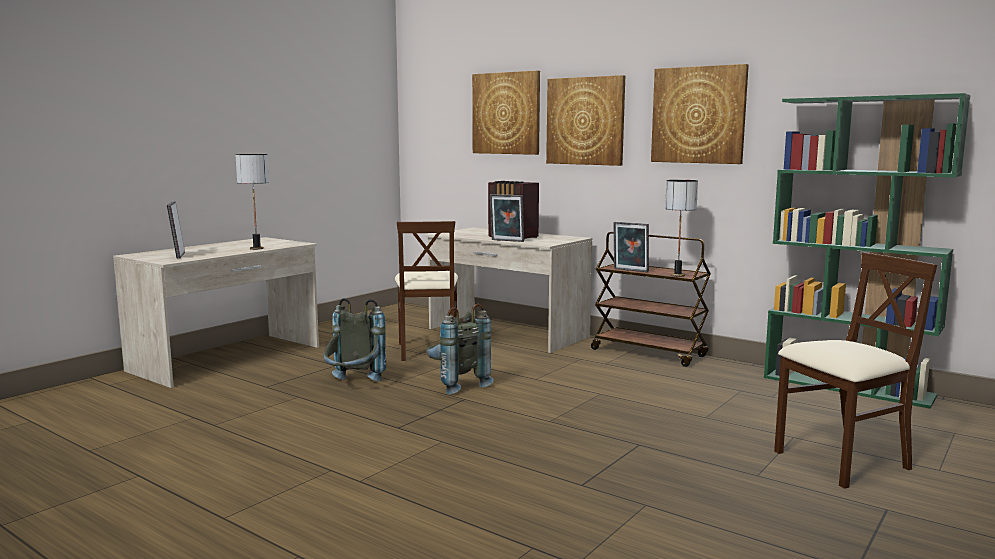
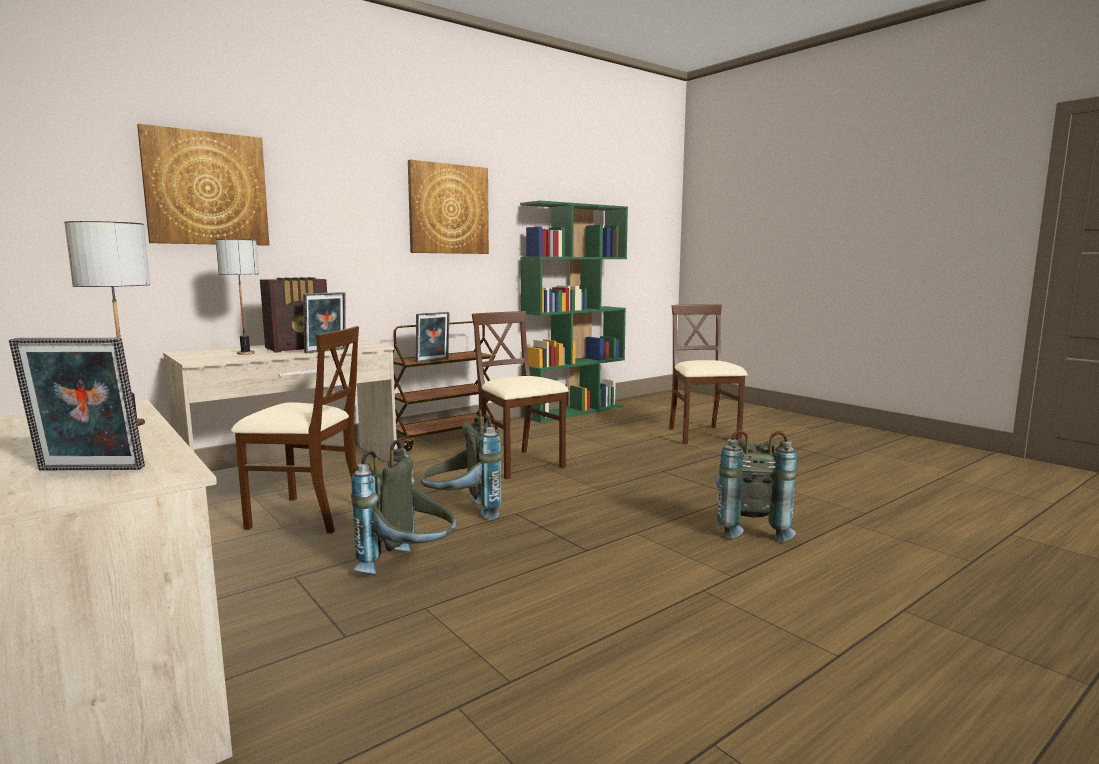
camera: 75 degrees left, 0 degrees up
picture [546,75,625,166] -> none
table lamp [665,180,698,277] -> table lamp moved to [216,239,259,355]
none -> beige chair [472,311,569,480]
none -> grey backpack [716,430,797,542]

